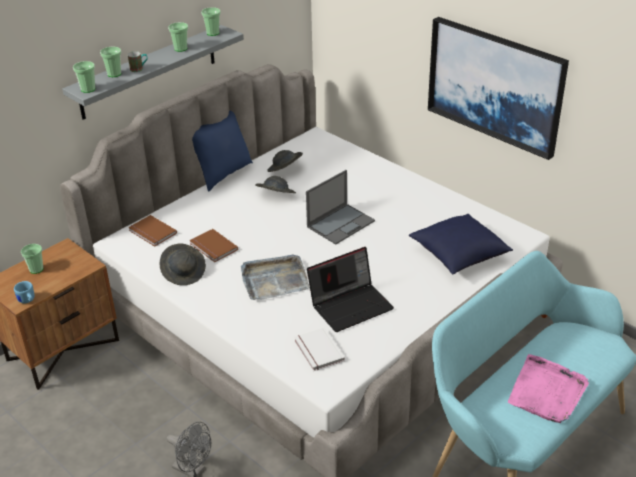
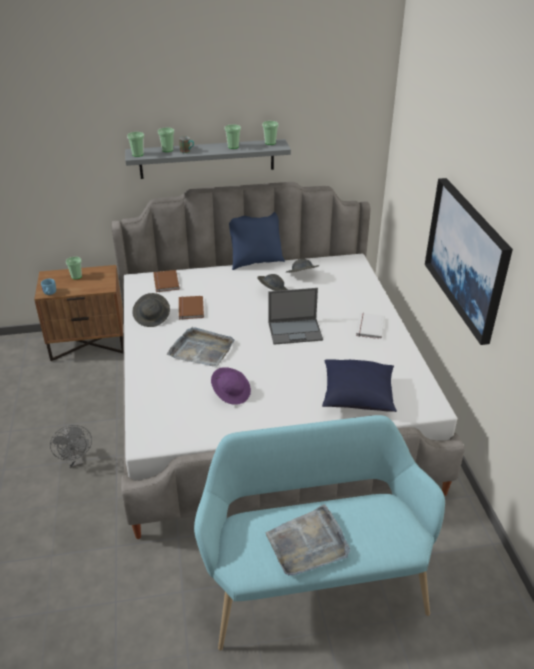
camera: 35 degrees right, 0 degrees up
white book [294,327,345,371] -> white book moved to [356,313,385,339]
laptop [307,247,394,332] -> purple hat [211,367,251,405]
pink tray [508,354,589,423] -> grey tray [266,504,350,576]

